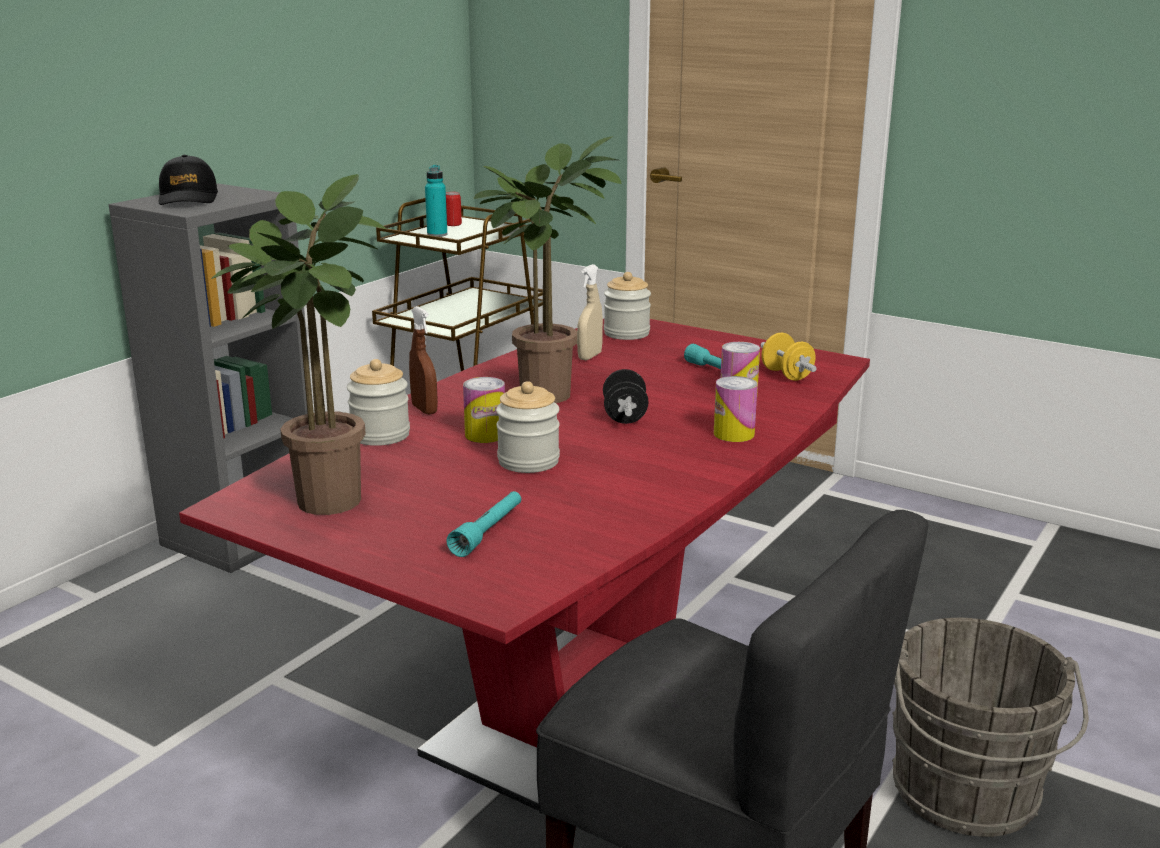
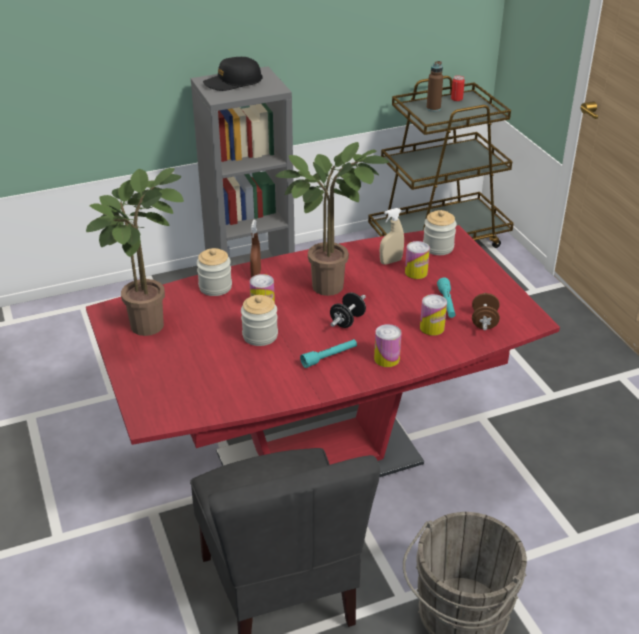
camera: 35 degrees right, 15 degrees up
black cap [159,155,218,205] -> black cap turned 45 degrees clockwise [203,57,263,91]
turquoise bottle [425,165,447,237] -> brown bottle [426,61,443,112]
turquoise flashlight [446,491,521,557] -> turquoise flashlight moved to [300,339,357,368]
yellow dumbbell [760,333,817,381] -> brown dumbbell [472,293,500,330]
none -> can [405,241,430,279]

